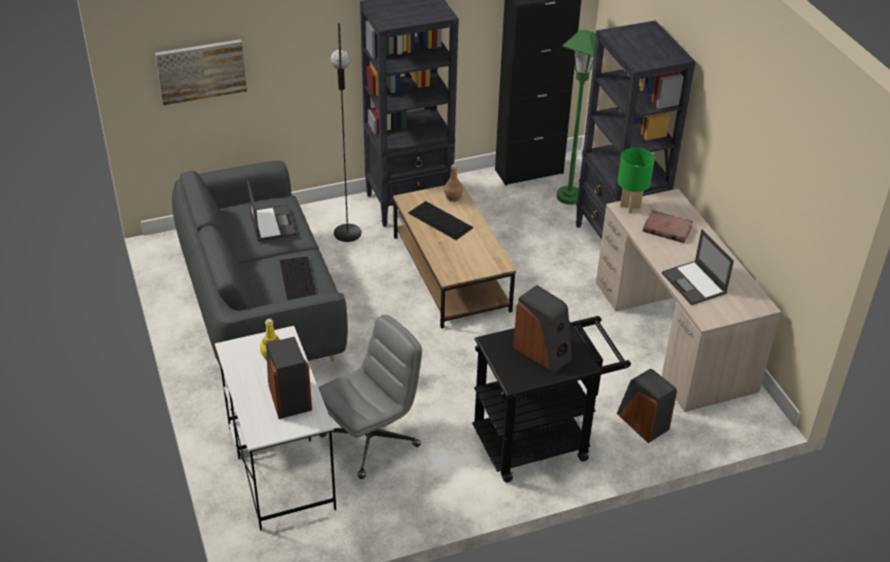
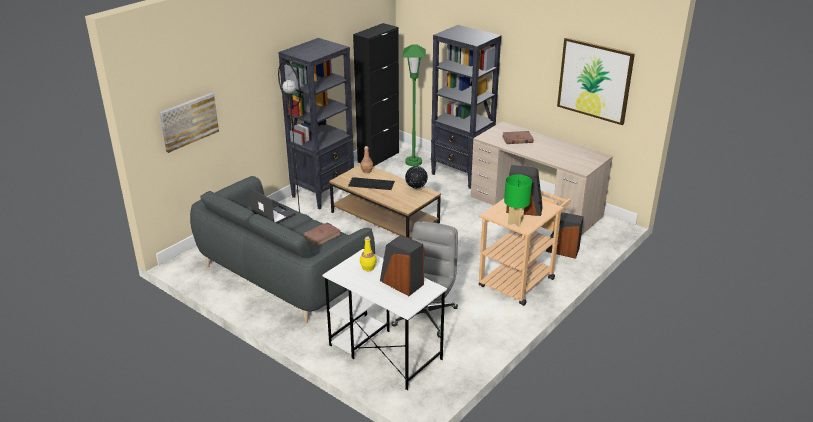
camera: 30 degrees left, 10 degrees down
keyboard [280,256,316,301] -> brown book [302,222,341,247]
black cart [472,316,631,482] -> beige cart [478,191,571,306]
green table lamp [618,148,655,213] -> green table lamp moved to [504,174,532,227]
laptop [662,229,734,305] -> none
none -> globe [405,166,428,189]
none -> picture [557,37,635,125]

